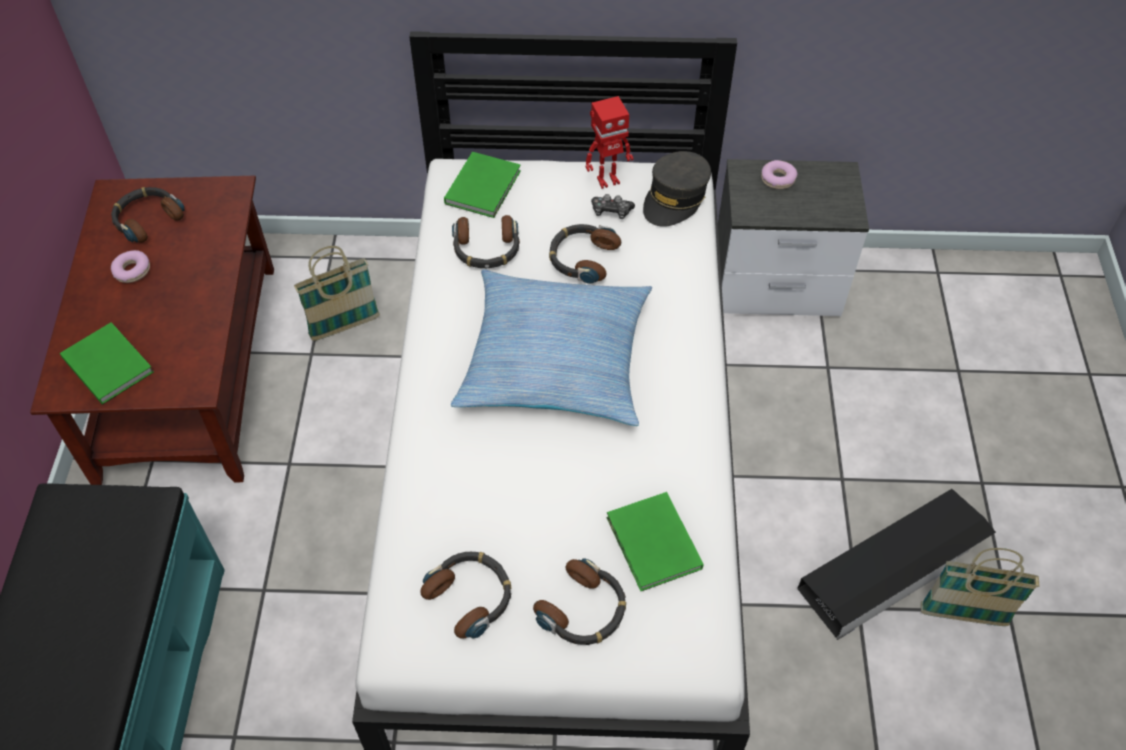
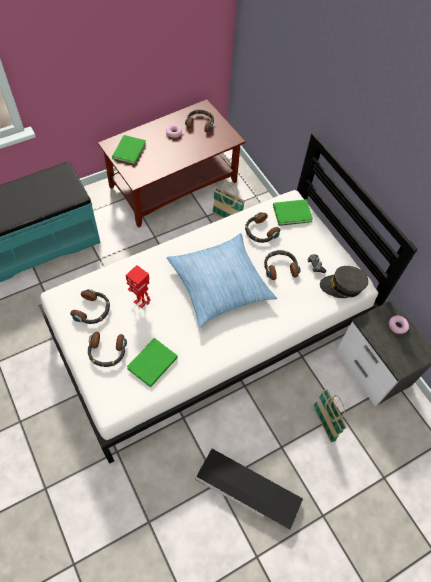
camera: 55 degrees right, 5 degrees up
toy robot [586,96,633,189] -> toy robot moved to [126,265,151,309]
basket [921,548,1039,626] -> basket moved to [313,389,347,443]

